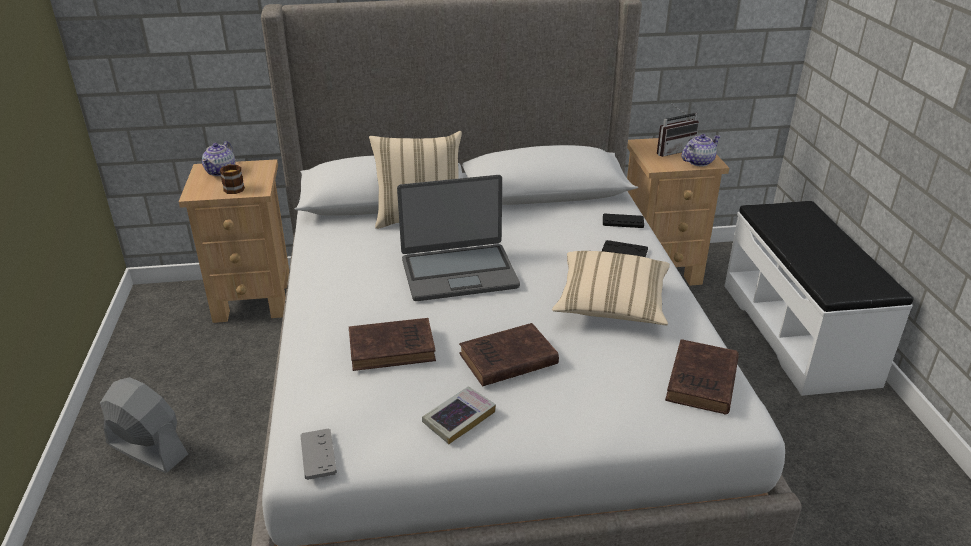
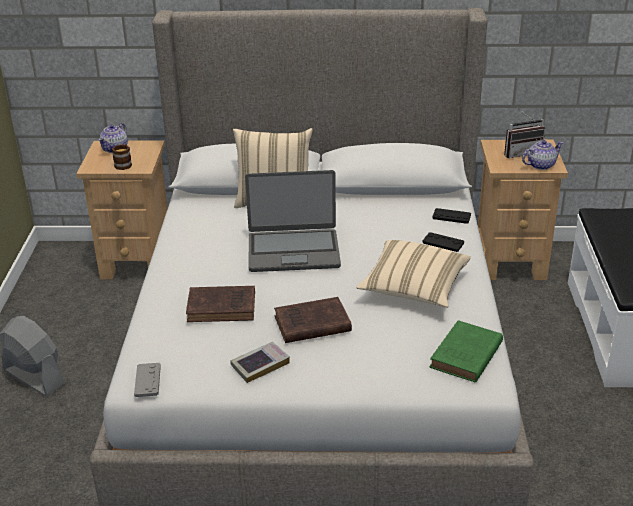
camera: 10 degrees right, 0 degrees up
brown book [665,339,739,415] -> green book [429,320,503,383]

